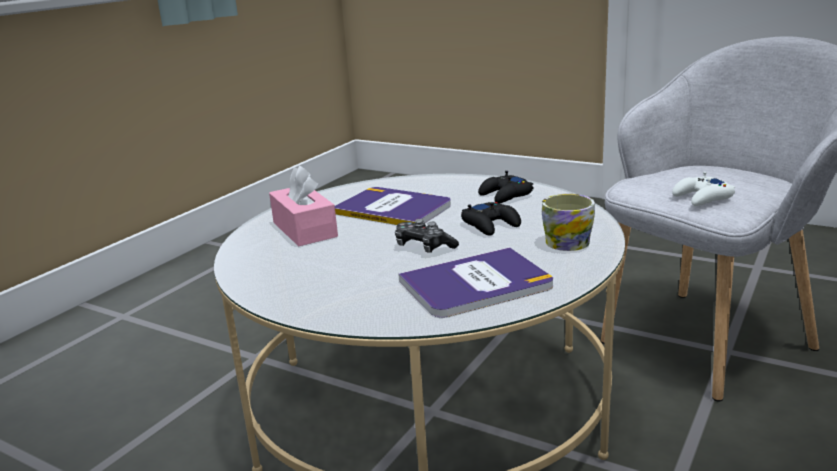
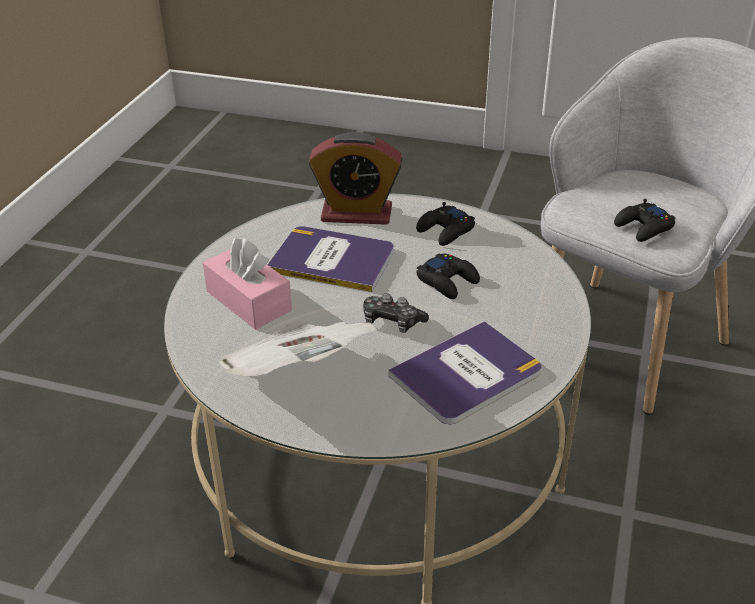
camera: 15 degrees left, 15 degrees up
mug [542,194,595,251] -> none
white game controller [672,171,735,206] -> black game controller [614,199,676,242]
none -> newspaper [219,322,376,376]
none -> alarm clock [309,132,402,225]

